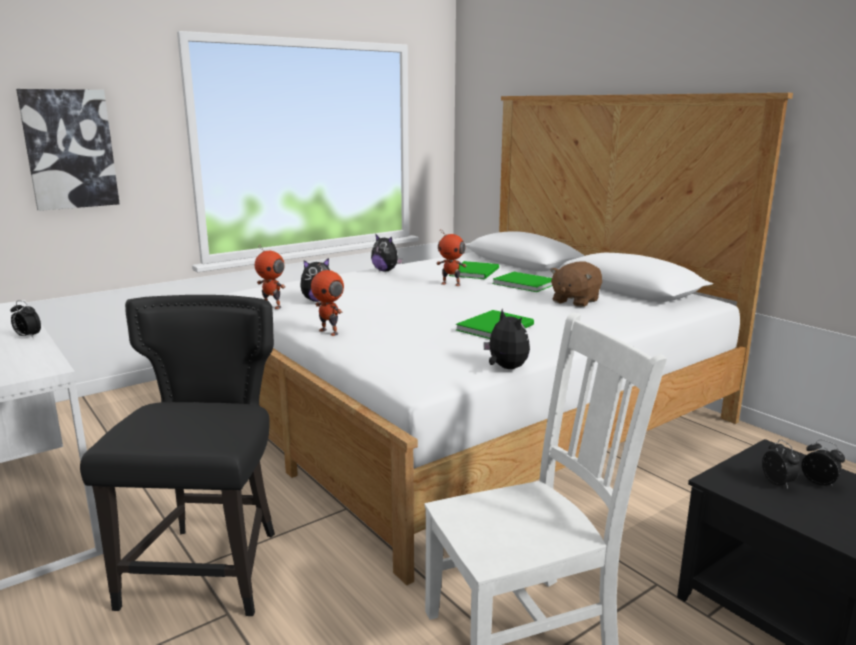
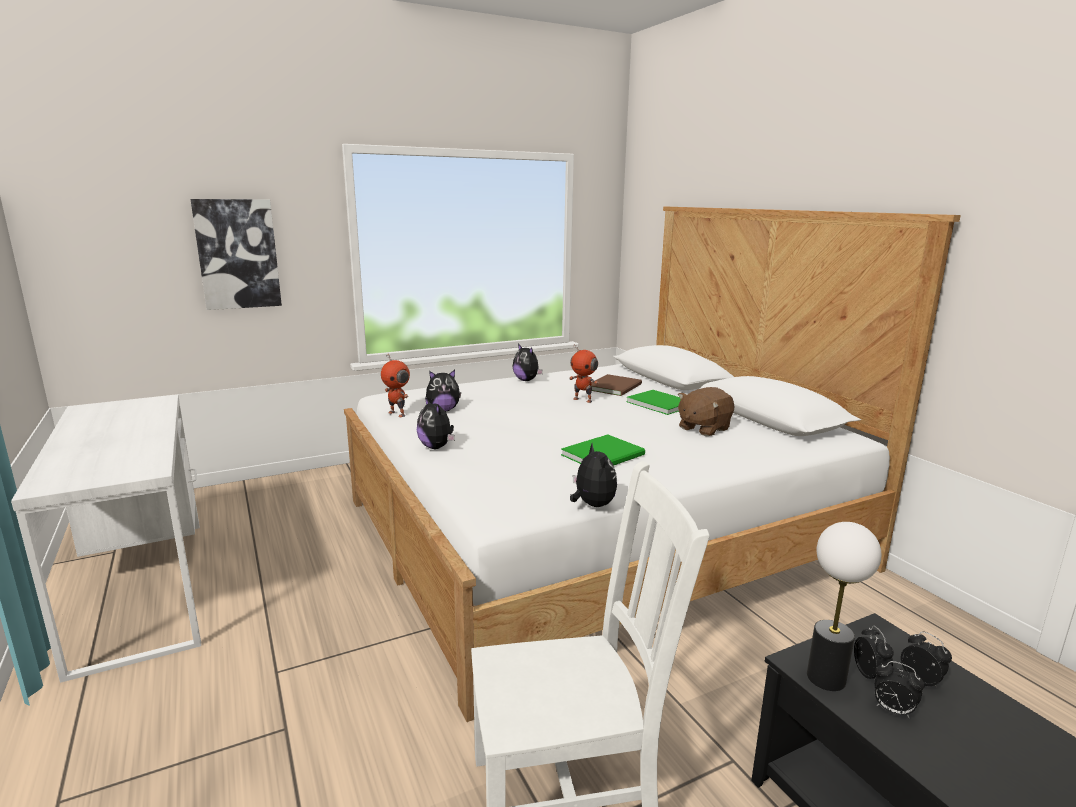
camera: 10 degrees right, 0 degrees up
alarm clock [10,300,41,337] -> alarm clock moved to [874,661,924,719]
black chair [80,295,275,616] -> none
toy robot [311,263,344,336] -> plush toy [417,397,455,449]
green book [449,261,499,279] -> brown book [590,374,642,396]
none -> table lamp [807,522,881,691]

